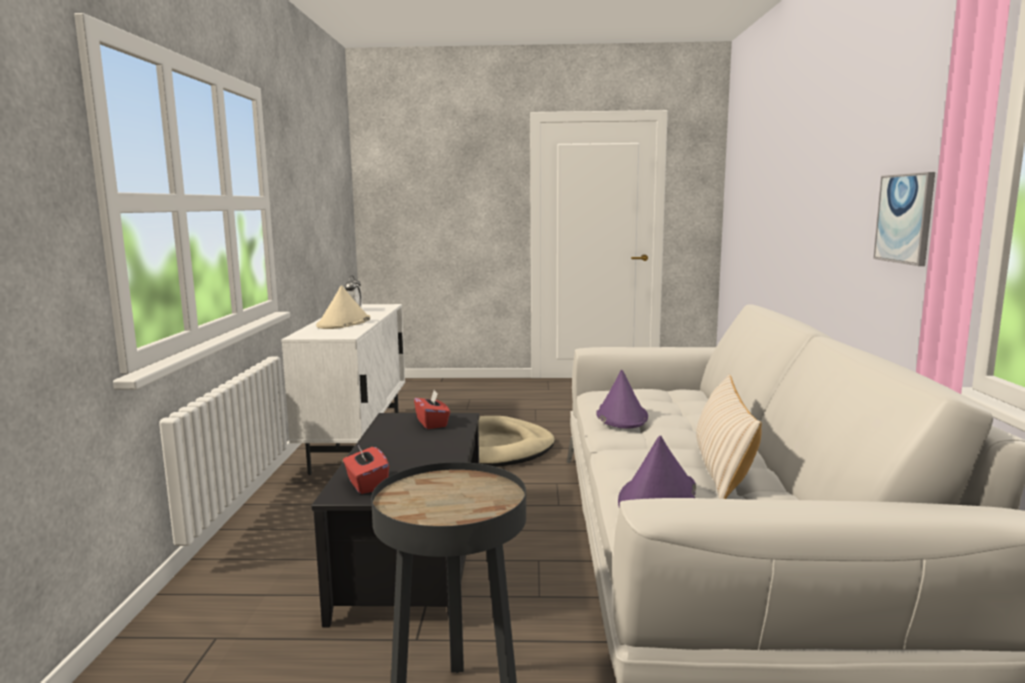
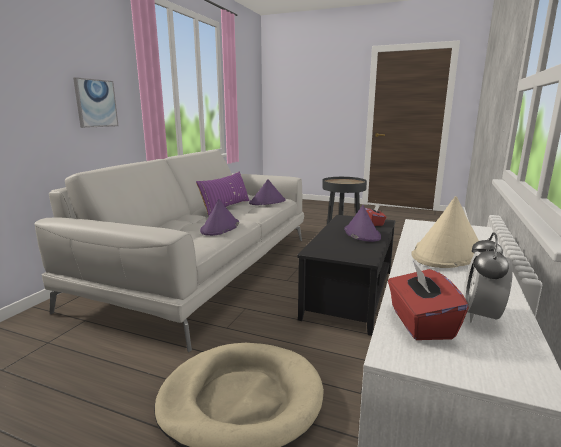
camera: 160 degrees left, 5 degrees up
red tissue box [414,391,450,429] -> red tissue box moved to [388,261,469,340]
beige pillow [696,375,762,499] -> purple pillow [196,172,250,216]
none -> purple hat [344,205,381,242]

